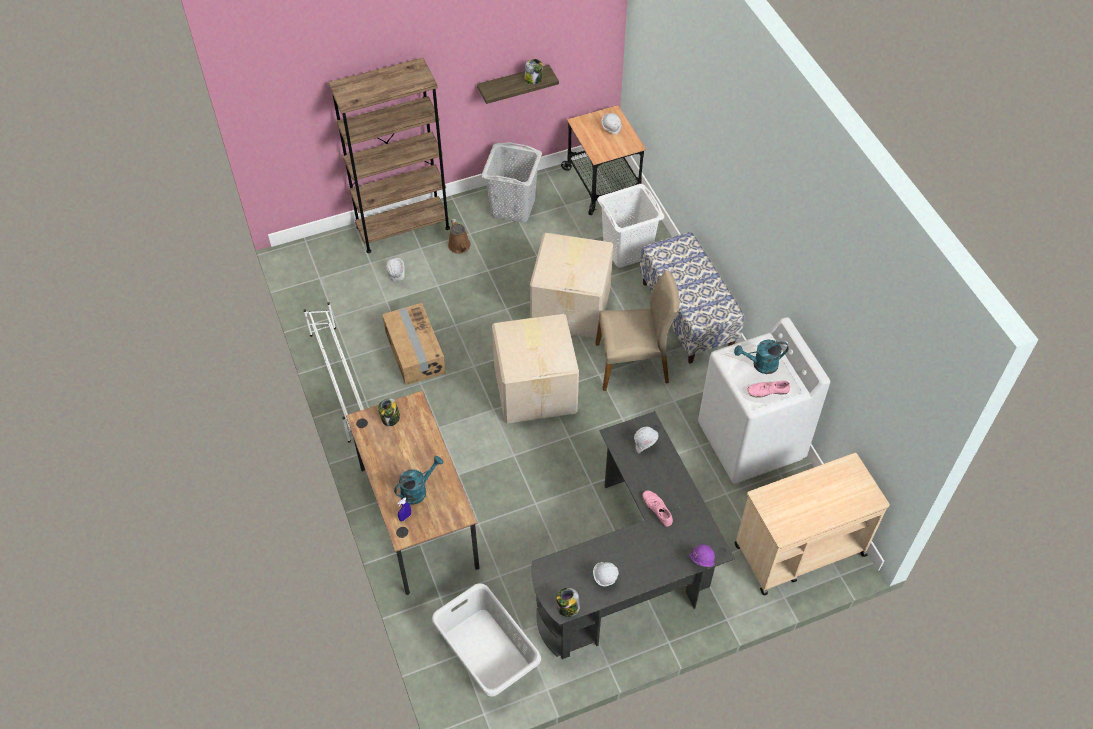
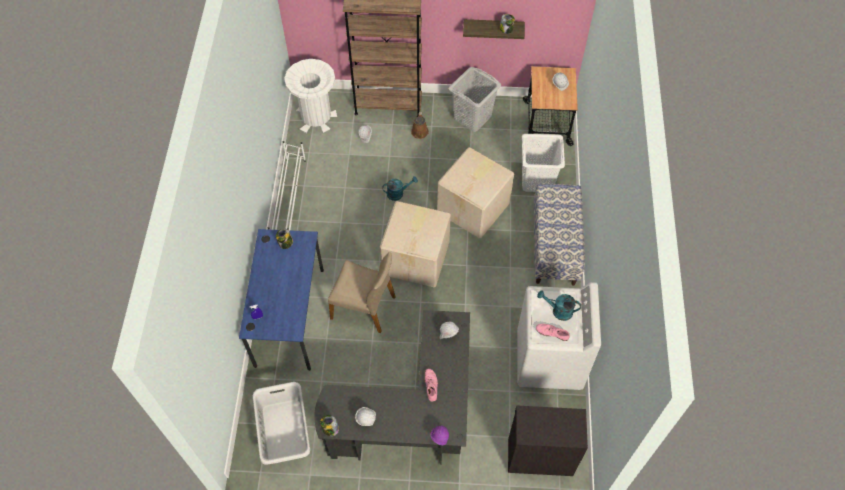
camera: 25 degrees right, 5 degrees up
brown desk [346,390,479,595] -> blue desk [239,229,324,371]
cardboard box [382,303,446,385] -> none
turquoise watering can [394,456,443,505] -> turquoise watering can moved to [382,176,418,201]
beige chair [595,270,680,391] -> beige chair moved to [328,252,396,333]
beige cart [735,453,890,596] -> black cabinet [508,405,588,476]
none -> white trash can [285,59,337,133]

